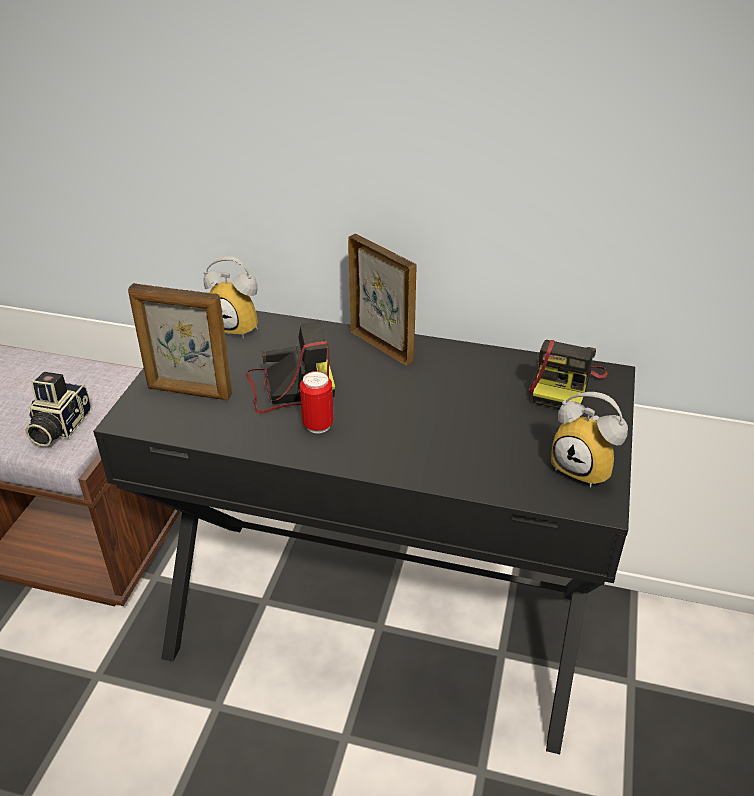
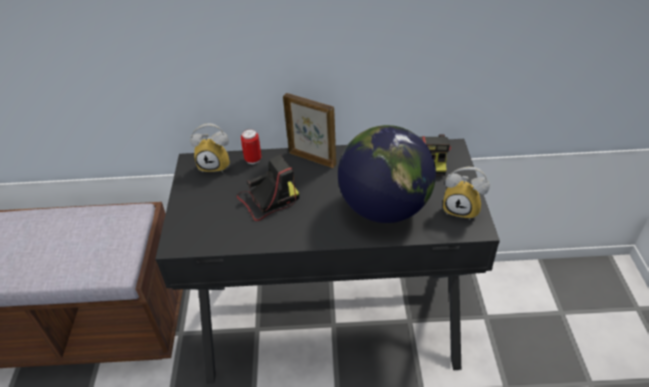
camera: 15 degrees left, 5 degrees up
camera [25,372,91,446] -> none
picture frame [128,283,232,400] -> none
can [300,371,334,433] -> can moved to [241,129,262,164]
none -> globe [338,125,436,223]

